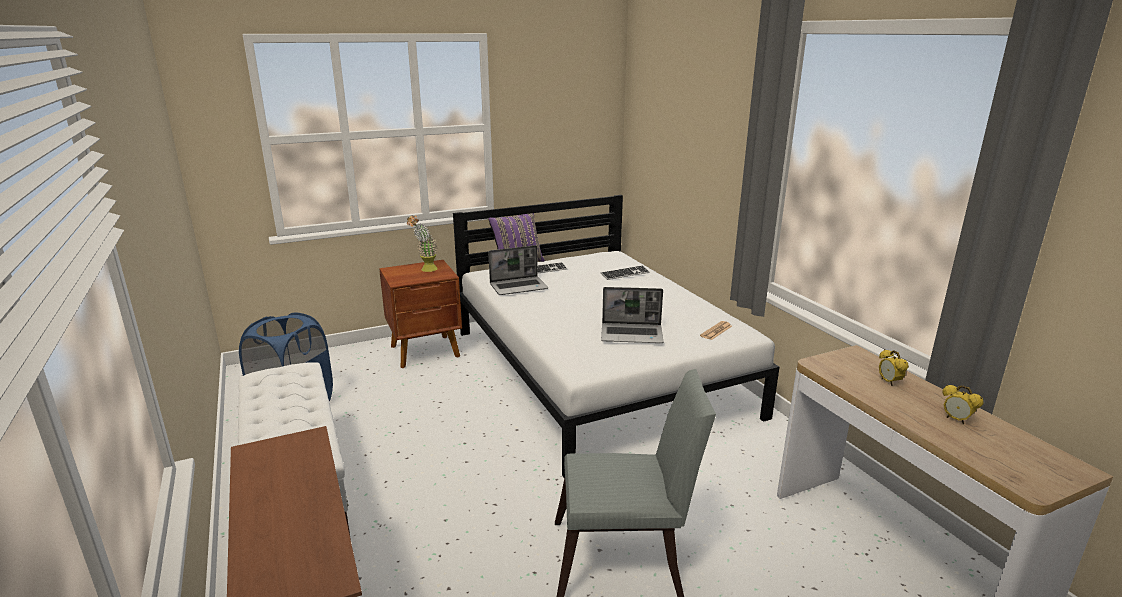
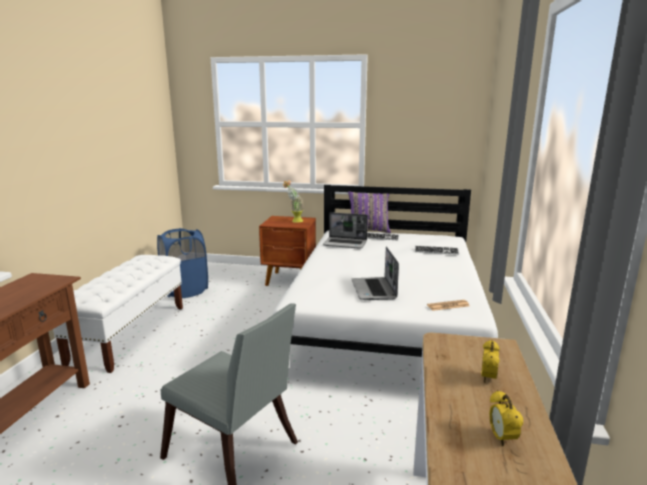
camera: 35 degrees right, 5 degrees down
laptop [601,287,664,343] -> laptop turned 45 degrees clockwise [352,246,399,300]

